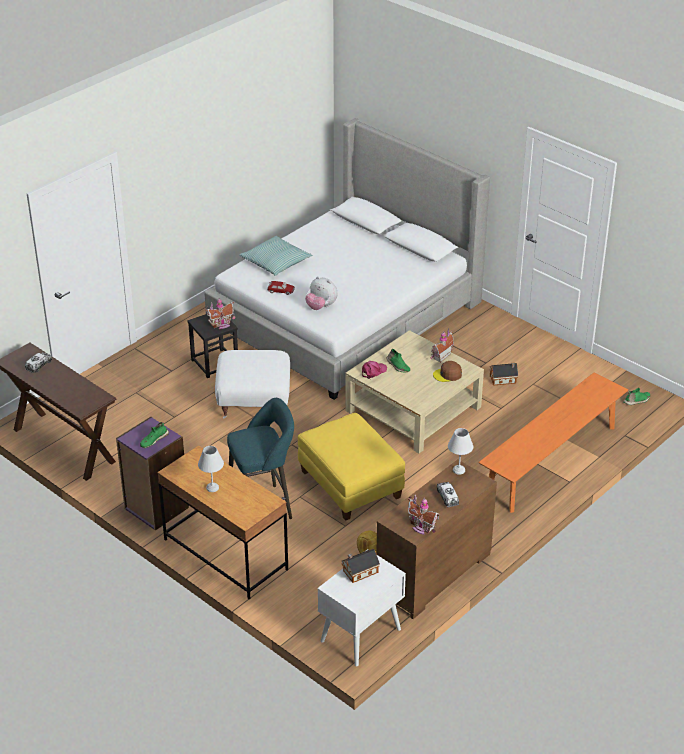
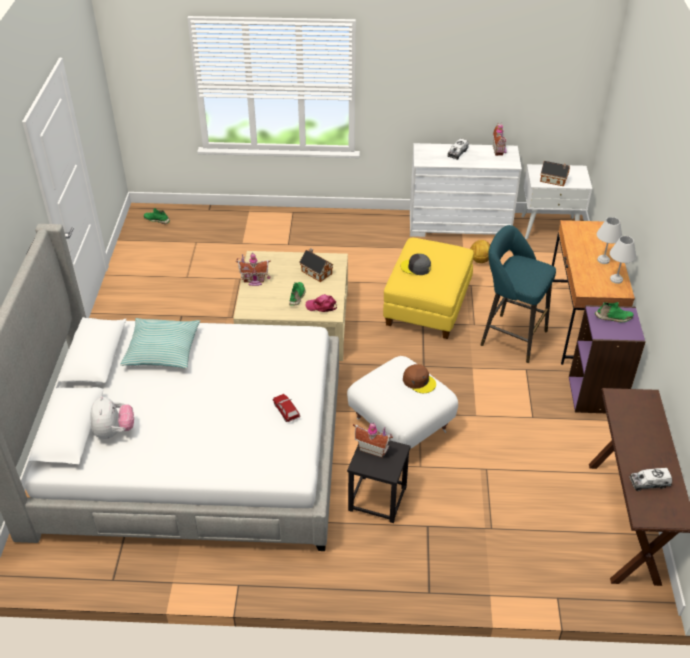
camera: 130 degrees left, 5 degrees up
pillow [239,236,313,276] -> pillow moved to [120,318,200,368]
plush toy [305,277,338,310] -> plush toy moved to [91,396,134,439]
brown dresser [376,459,497,619] -> white dresser [410,143,522,237]
brown cap [433,361,462,382] -> brown cap moved to [403,364,436,393]
white table lamp [448,428,473,475] -> white table lamp moved to [610,236,636,284]
orange bench [479,373,628,513] -> none
toy house [489,363,518,386] -> toy house moved to [299,248,334,282]
none -> grey cap [400,253,431,275]

